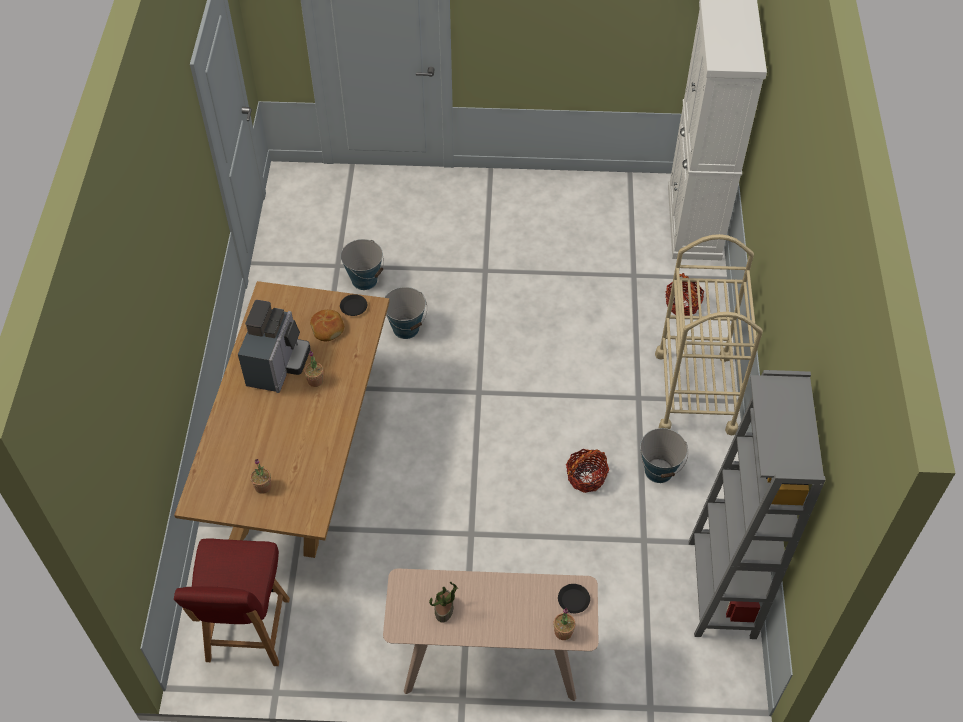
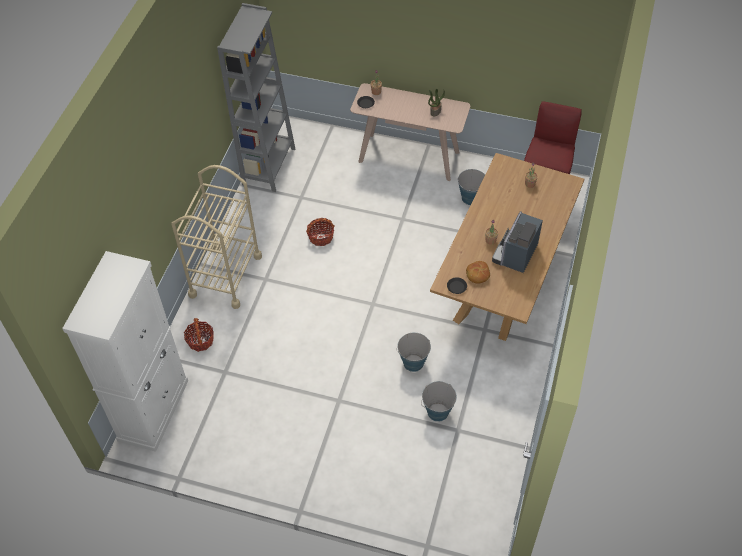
camera: 165 degrees left, 0 degrees up
bucket [640,428,688,483] -> bucket moved to [457,169,485,205]

